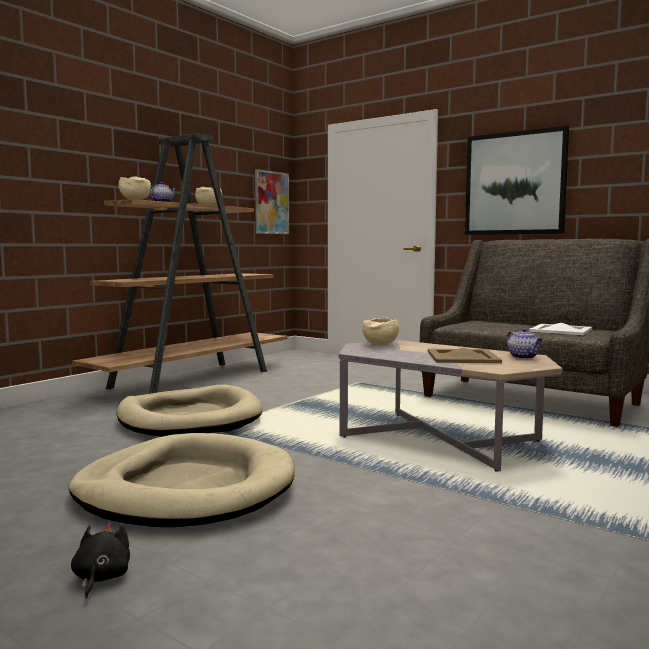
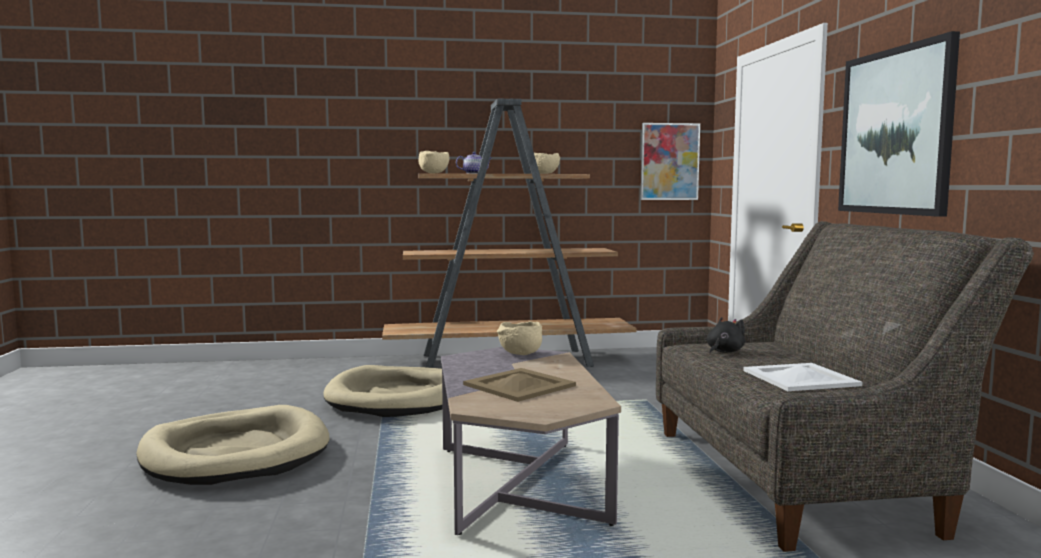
camera: 45 degrees right, 0 degrees up
black plush toy [71,522,130,599] -> black plush toy moved to [706,317,746,354]
teapot [506,328,543,359] -> none

